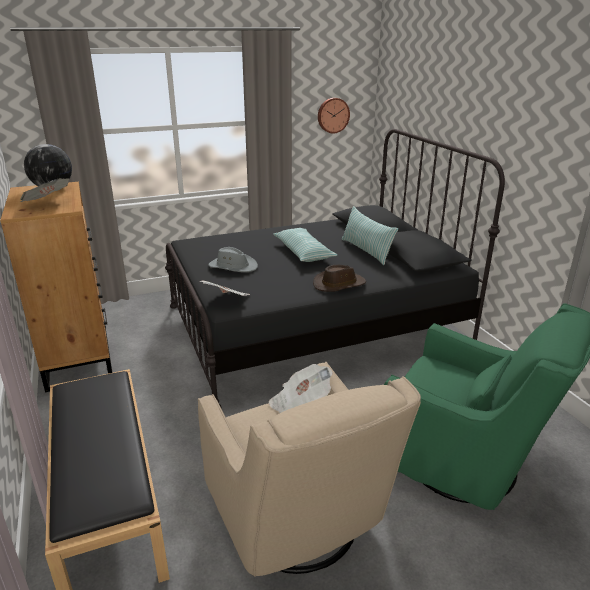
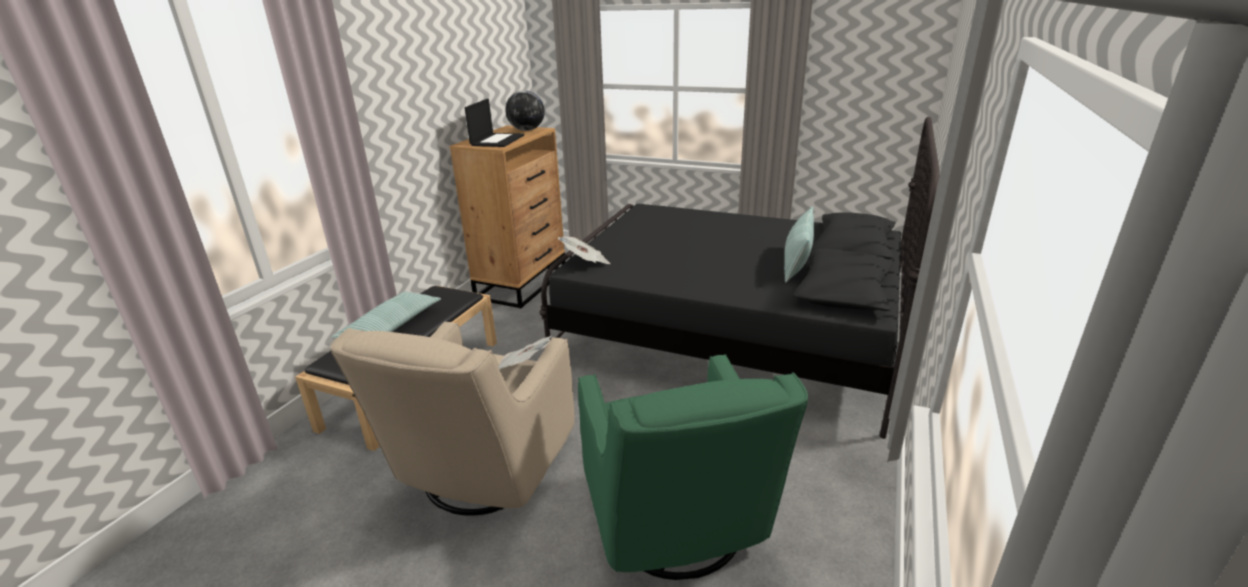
camera: 45 degrees right, 0 degrees up
newspaper [20,178,69,202] -> laptop [465,99,524,147]
grey hat [208,247,258,272] -> none
pillow [273,228,337,262] -> pillow moved to [331,291,441,339]
brown hat [313,265,366,292] -> none
wall clock [318,98,350,133] -> none

